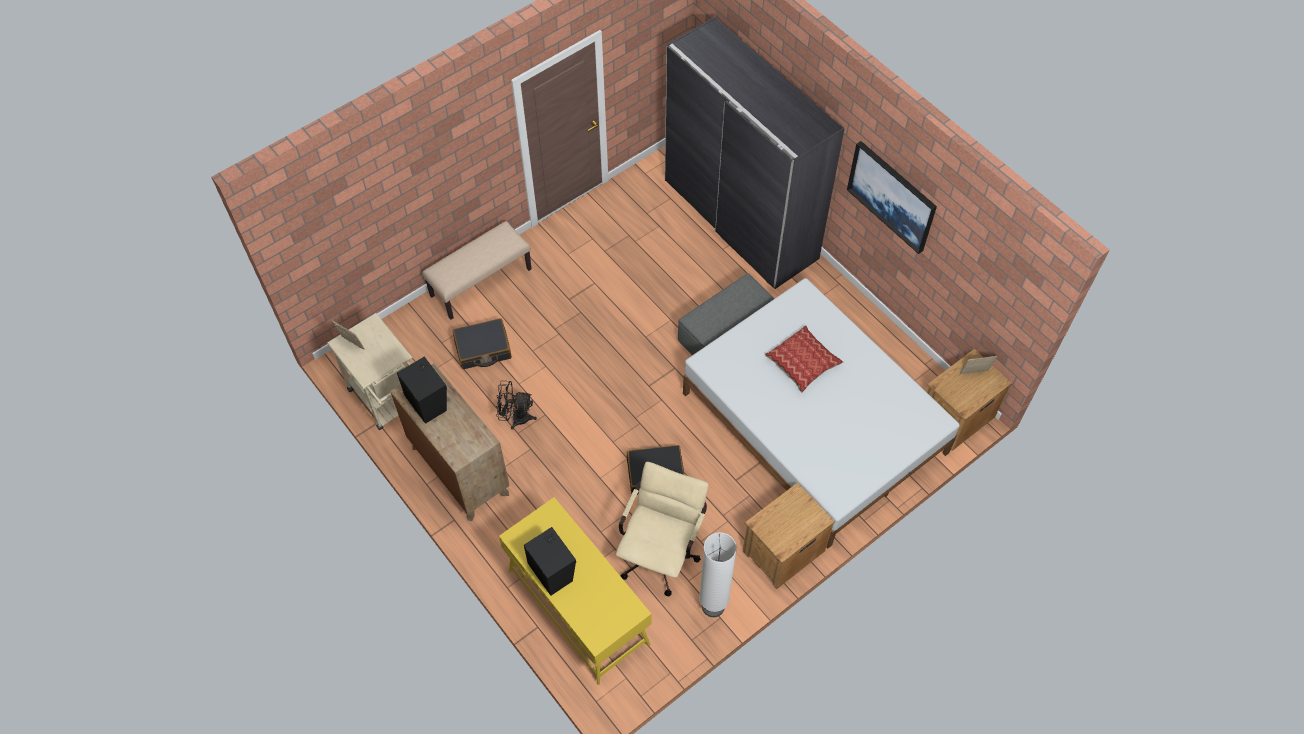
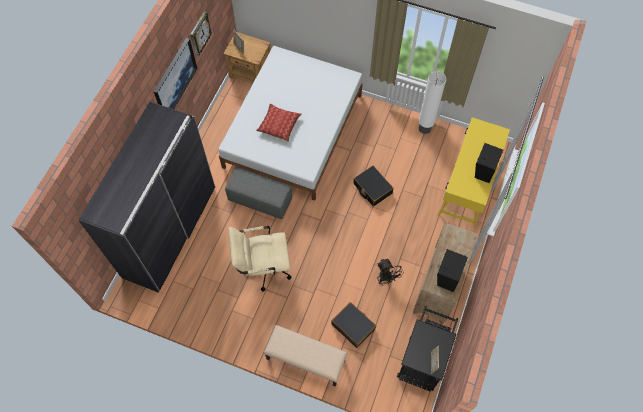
camera: 120 degrees left, 5 degrees up
beige cart [327,313,413,430] -> black cart [397,306,458,391]
beige office chair [616,462,709,596] -> beige office chair moved to [228,226,292,292]
brown nightstand [743,483,835,589] -> none
none -> wall clock [190,11,212,56]

